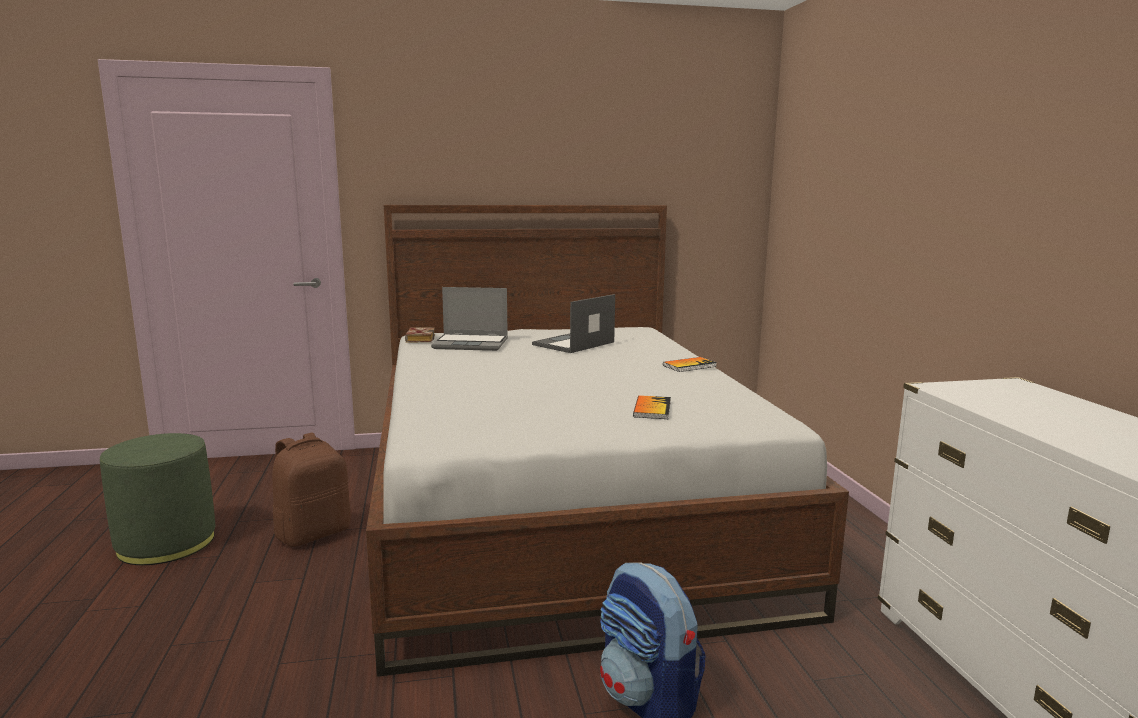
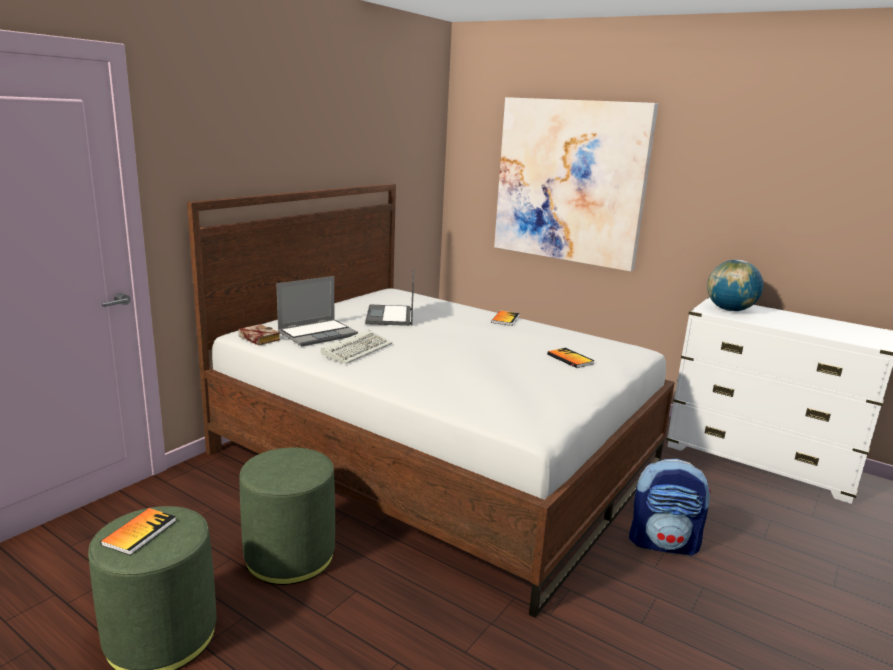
camera: 45 degrees left, 5 degrees up
brown backpack [272,433,351,547] -> green ottoman [239,448,335,585]
none -> book [100,508,176,555]
none -> keyboard [320,330,392,364]
none -> picture [494,97,658,272]
none -> globe [707,260,764,311]

